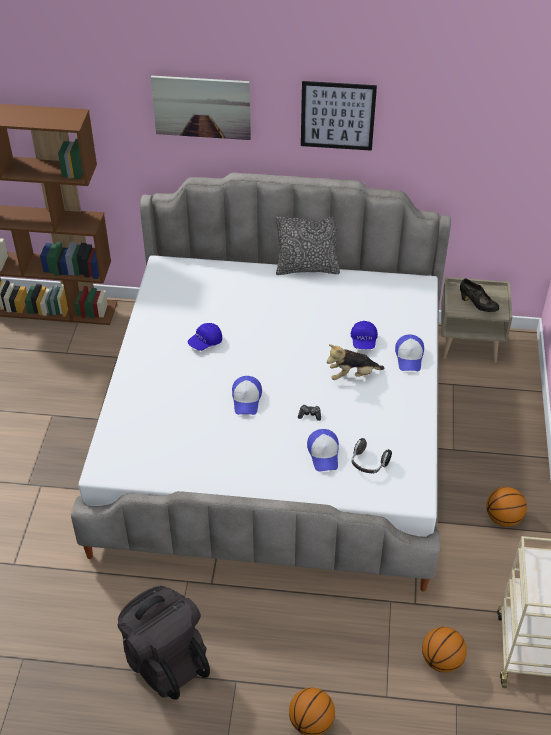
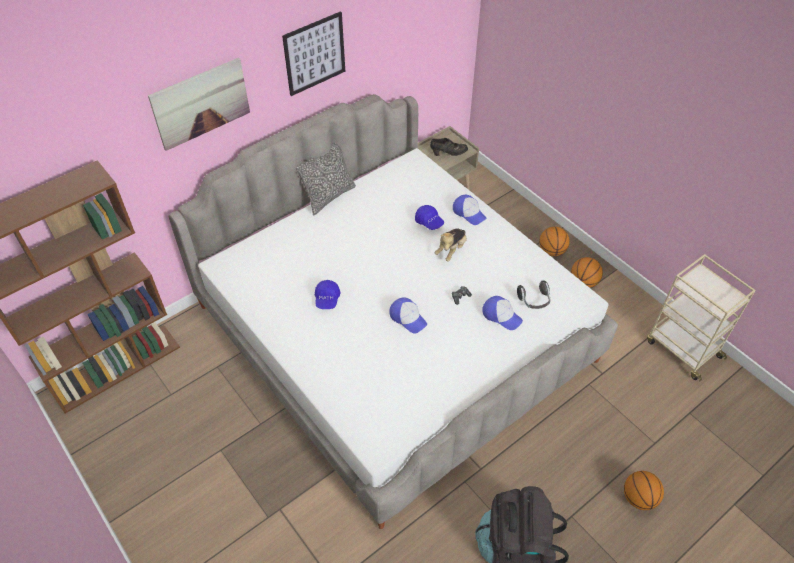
camera: 45 degrees left, 5 degrees up
basketball [422,627,467,673] -> basketball moved to [539,227,570,256]

